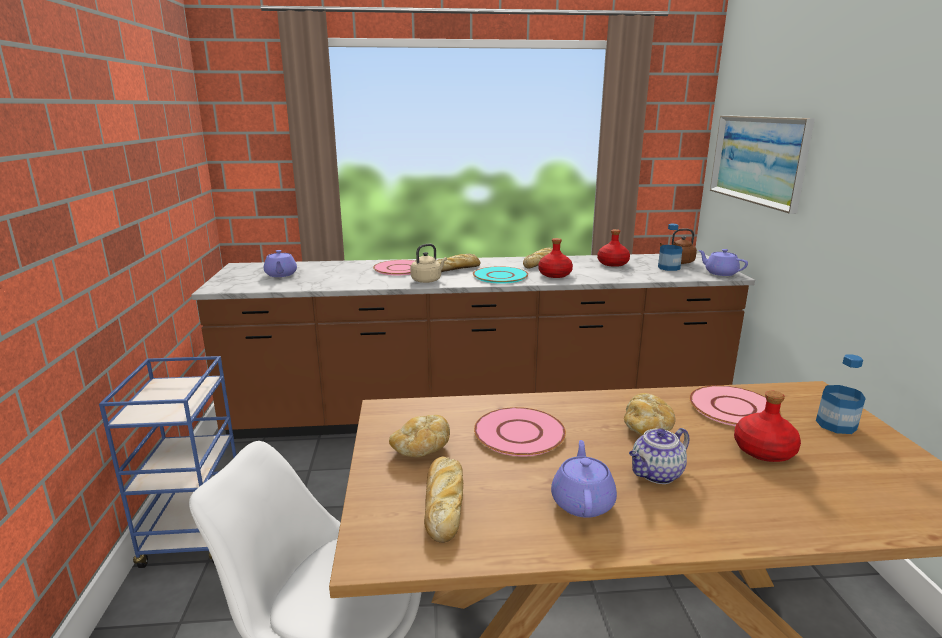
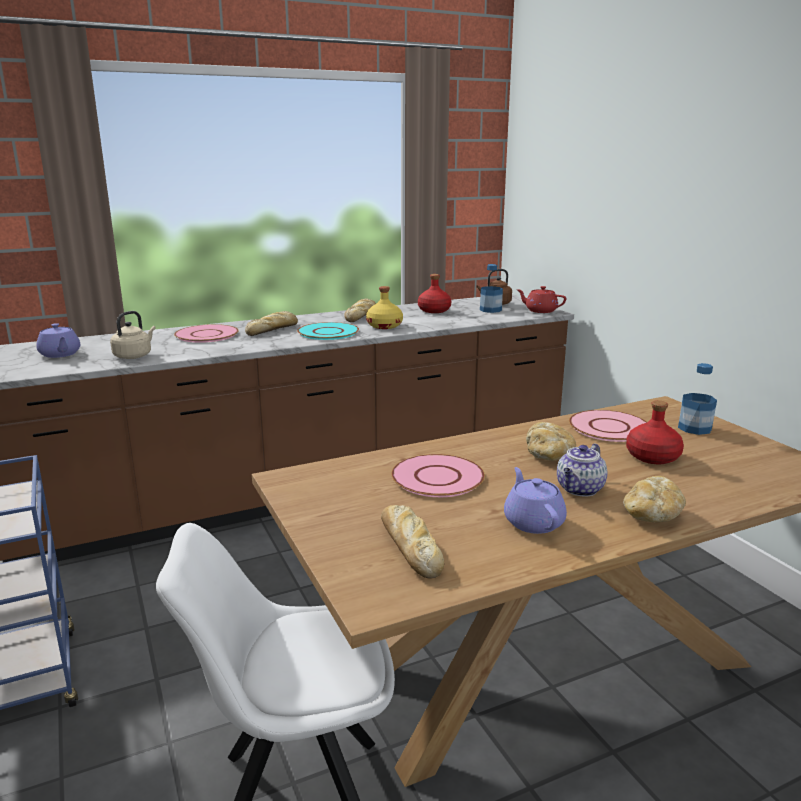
camera: 20 degrees left, 0 degrees up
bread [389,415,450,457] -> bread moved to [623,476,686,522]
beige kettle [410,244,447,283] -> beige kettle moved to [110,311,156,359]
red bottle [538,238,573,278] -> yellow bottle [366,286,403,329]
purple teapot [698,249,748,276] -> red teapot [516,286,566,313]
picture [710,115,815,214] -> none

